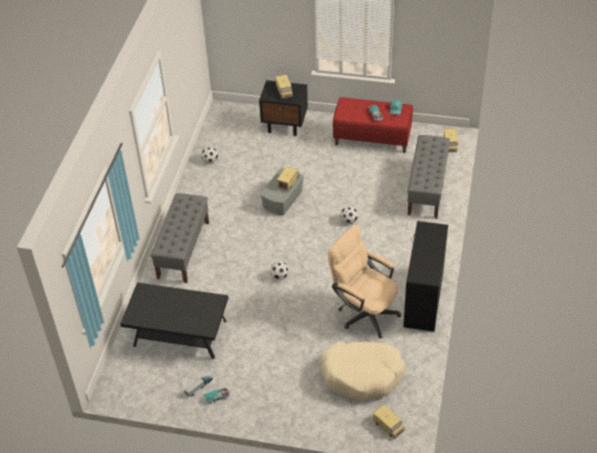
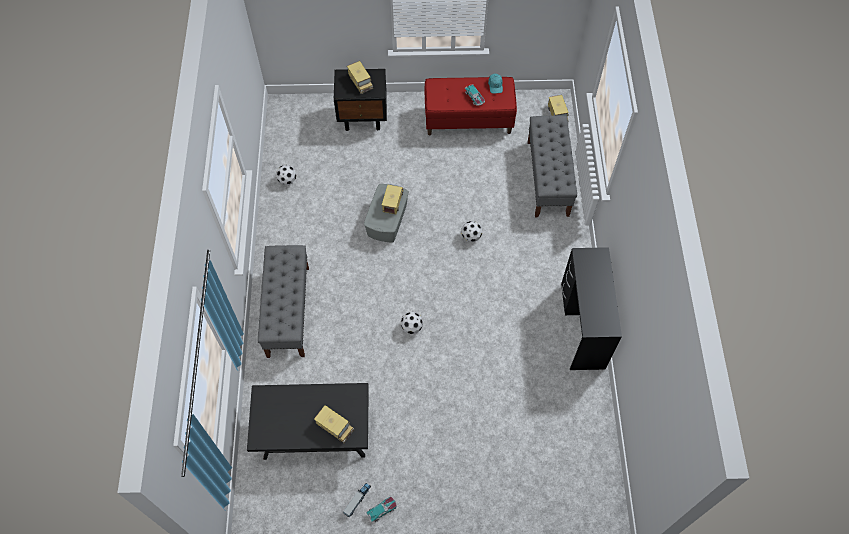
camera: 15 degrees left, 15 degrees up
beige dog bed [320,341,405,400] -> none
beige office chair [328,225,401,338] -> none
toy truck [373,404,405,439] -> toy truck moved to [314,405,355,443]

